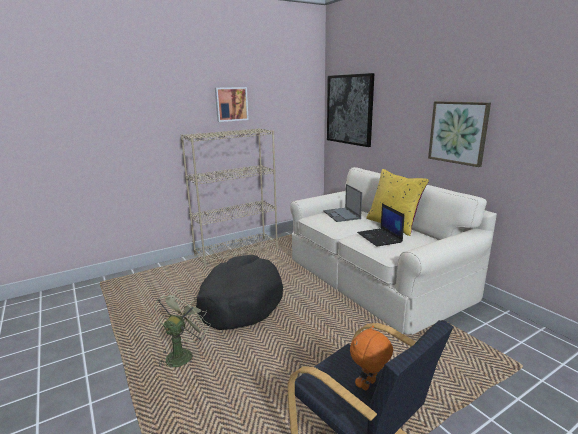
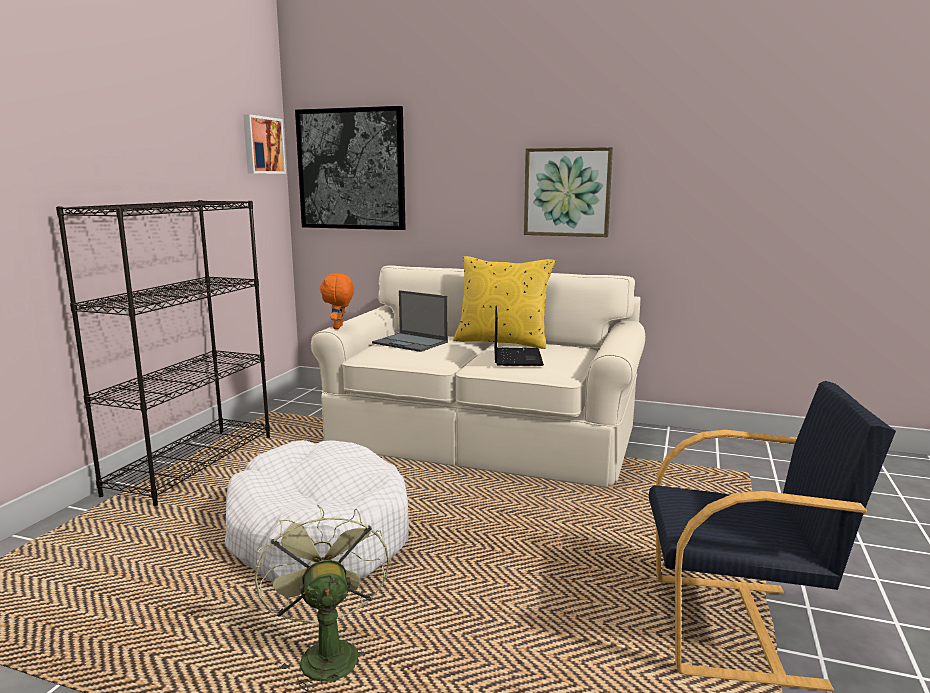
camera: 40 degrees left, 5 degrees down
beige bookcase [181,128,278,267] -> black bookcase [56,200,270,506]
black dog bed [196,255,283,330] -> white dog bed [224,440,409,582]
picture [215,87,249,122] -> picture moved to [243,114,286,174]
orange plush toy [350,325,393,391] -> orange plush toy moved to [320,273,354,329]
laptop [357,203,405,247] -> laptop turned 120 degrees counterclockwise [494,305,544,366]

